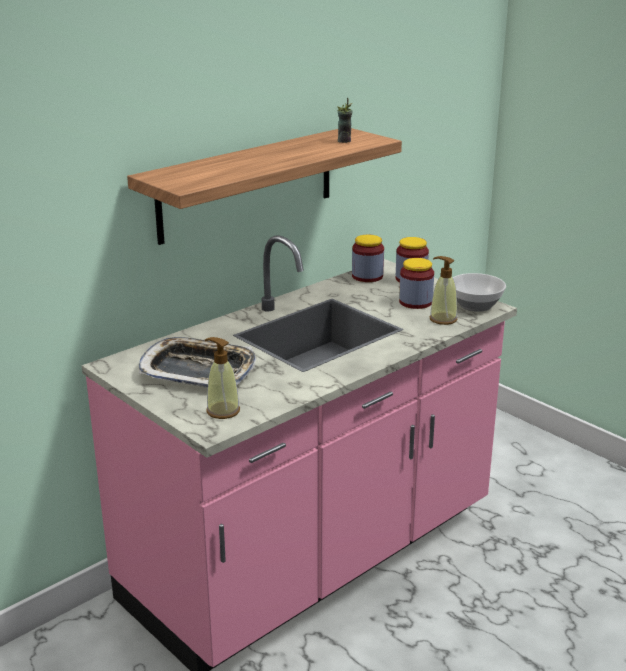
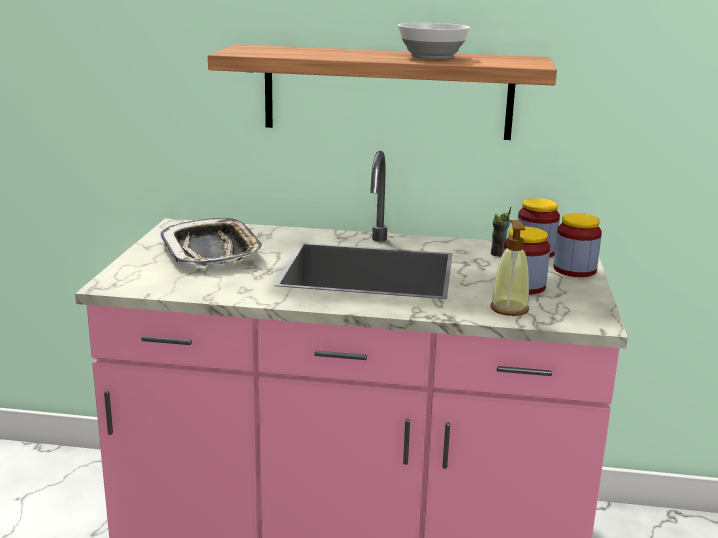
camera: 50 degrees right, 5 degrees down
soap dispenser [205,337,240,419] -> none
cup [336,98,352,143] -> cup moved to [491,207,511,257]
bowl [453,273,506,312] -> bowl moved to [398,23,470,60]

